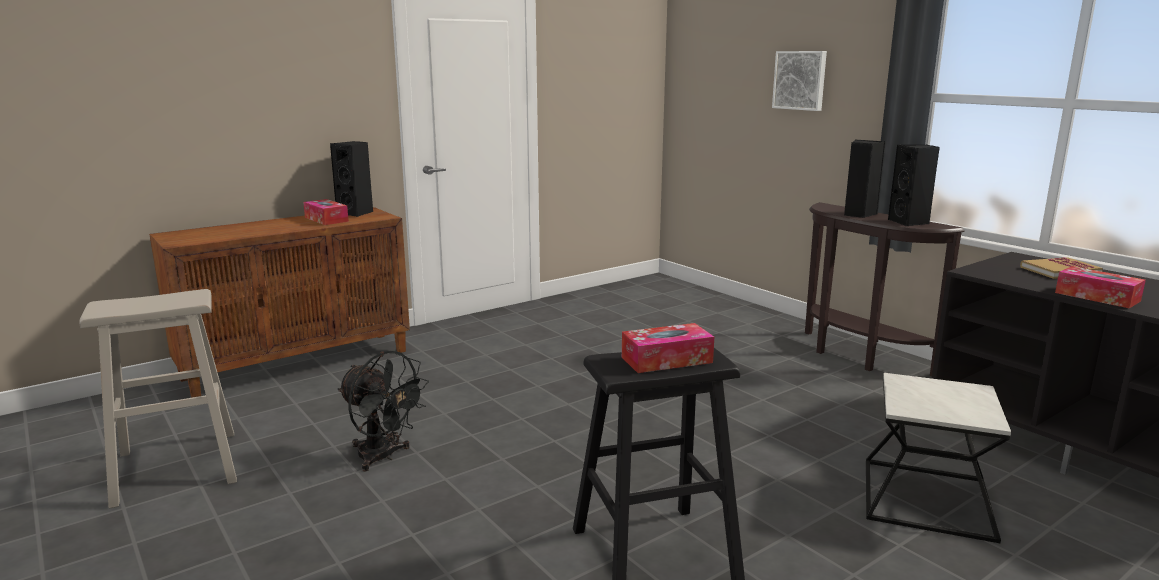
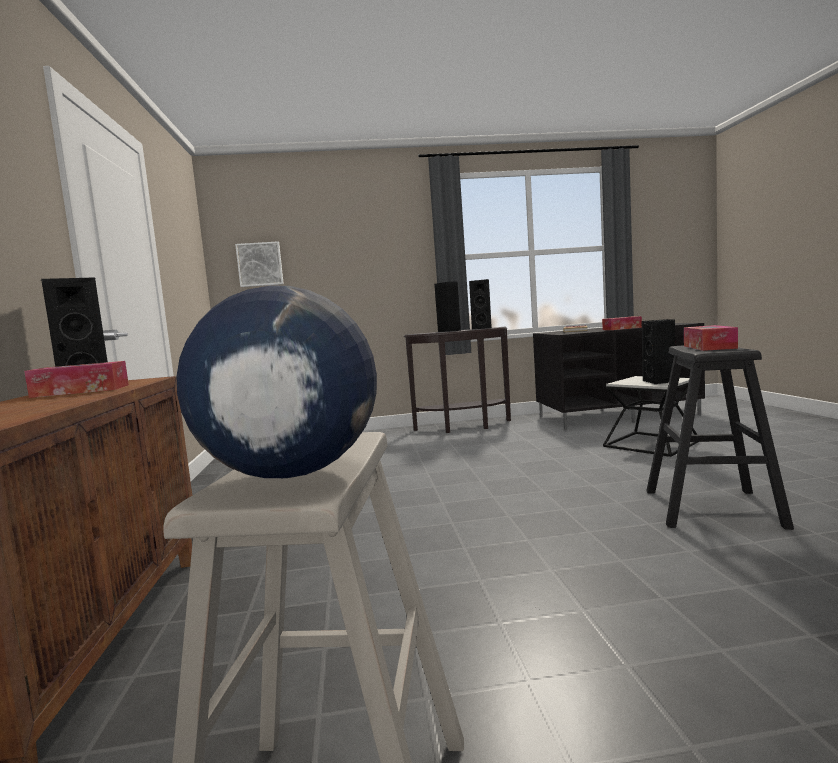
camera: 60 degrees left, 10 degrees down
black fan [338,351,429,472] -> none
picture [772,51,827,111] -> picture moved to [235,241,284,287]
none -> globe [176,285,377,478]
none -> black speaker [642,319,675,384]

